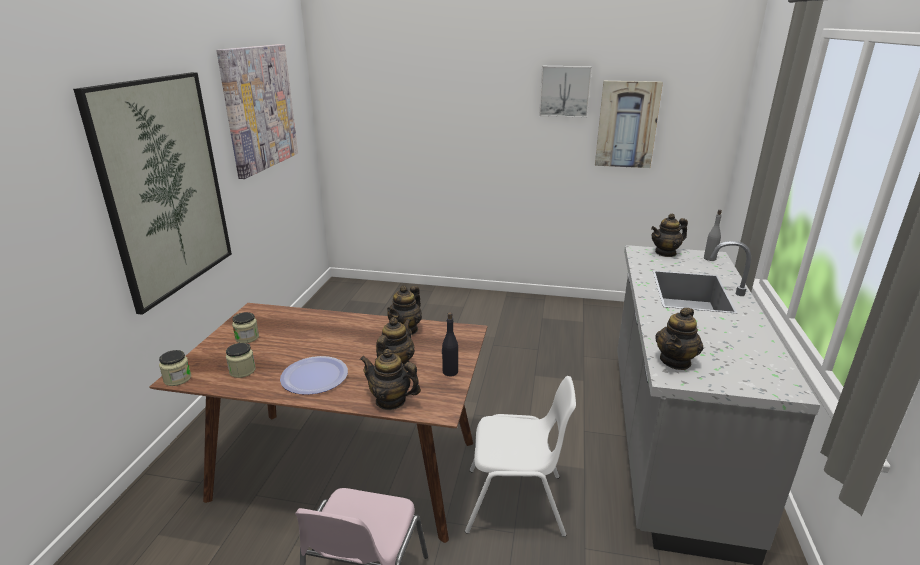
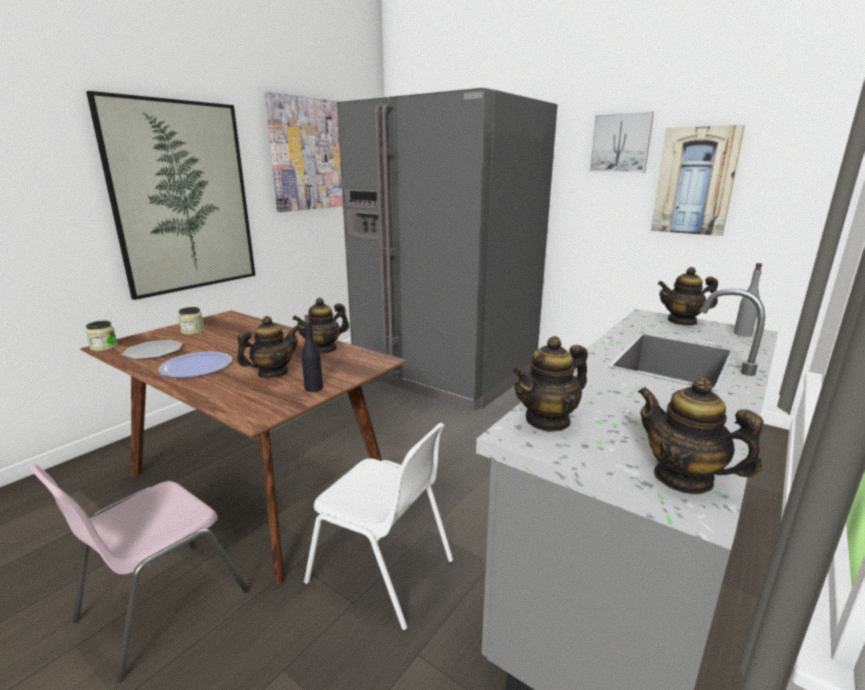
camera: 25 degrees right, 5 degrees down
jar [226,343,256,378] -> plate [122,340,182,360]
teapot [360,349,421,410] -> teapot moved to [638,377,763,494]
none -> grey fridge [337,87,557,412]

